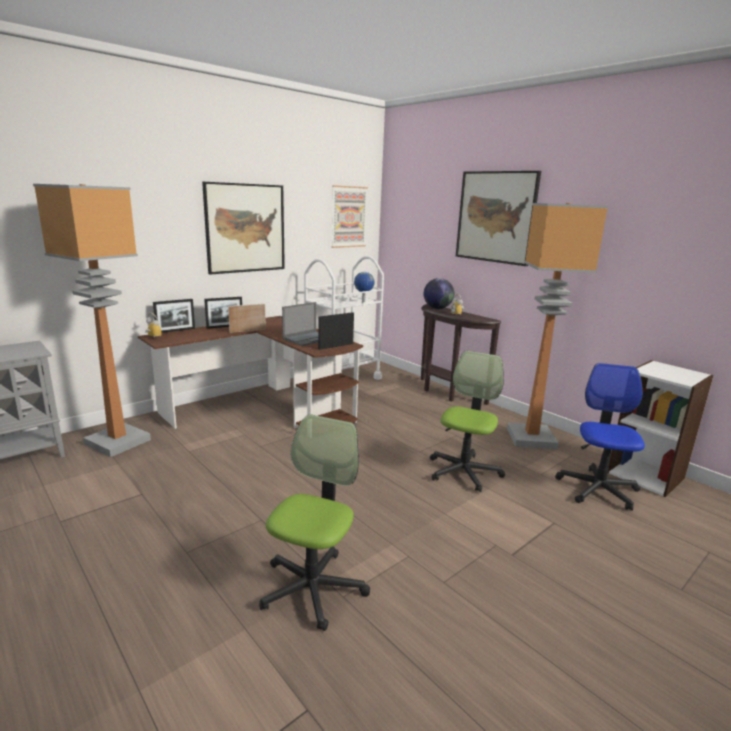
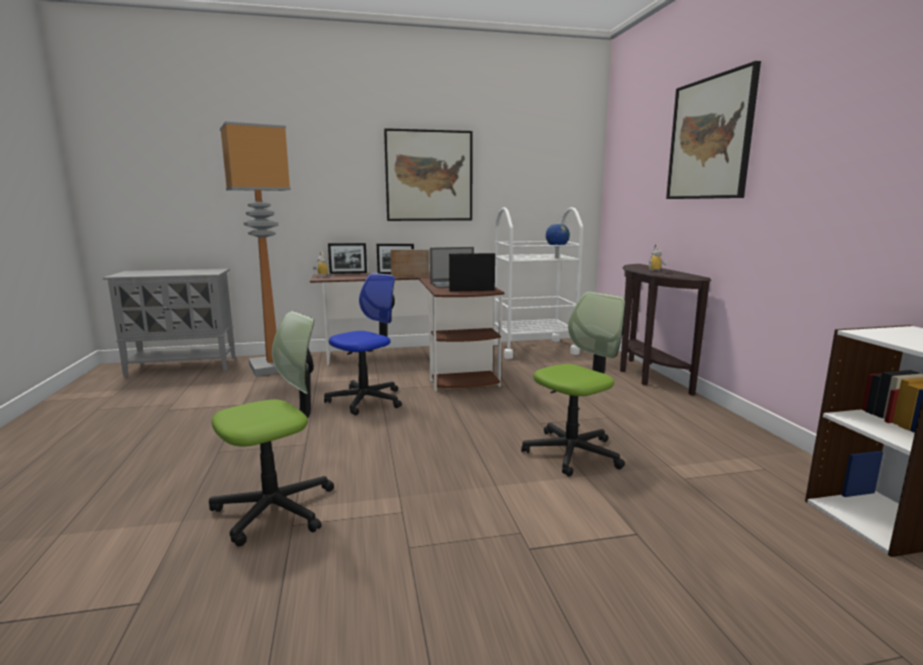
camera: 30 degrees right, 5 degrees down
picture [331,185,368,248] -> none
globe [424,278,454,309] -> none
floor lamp [507,203,609,449] -> none
office chair [555,363,645,511] -> office chair moved to [324,273,402,415]

